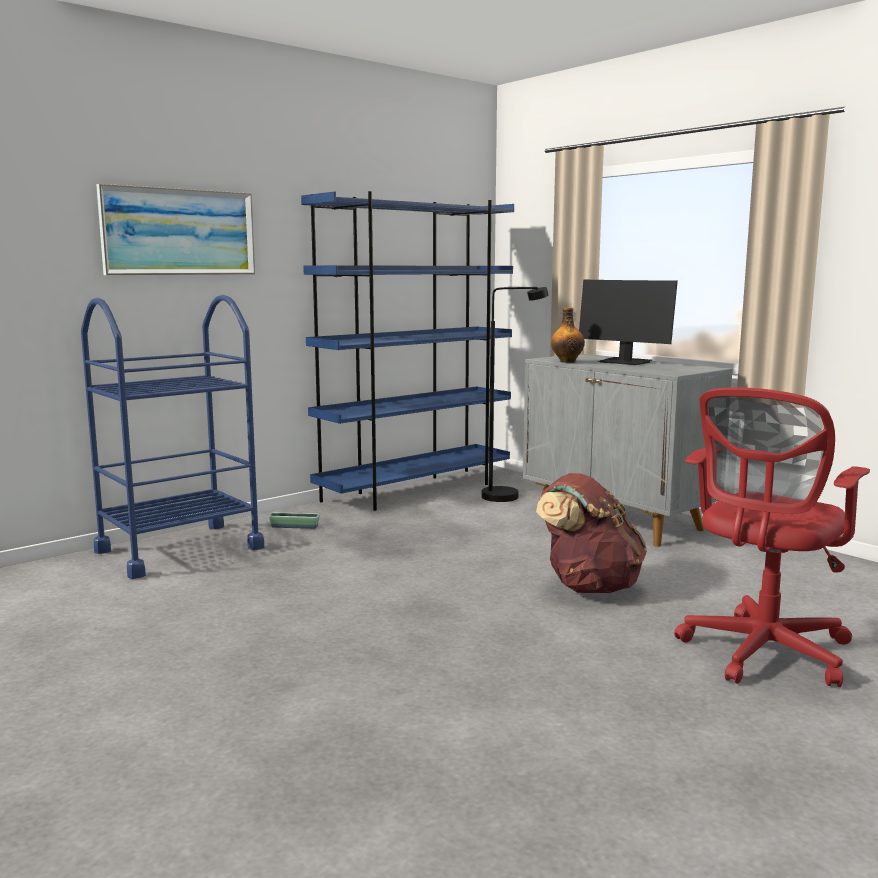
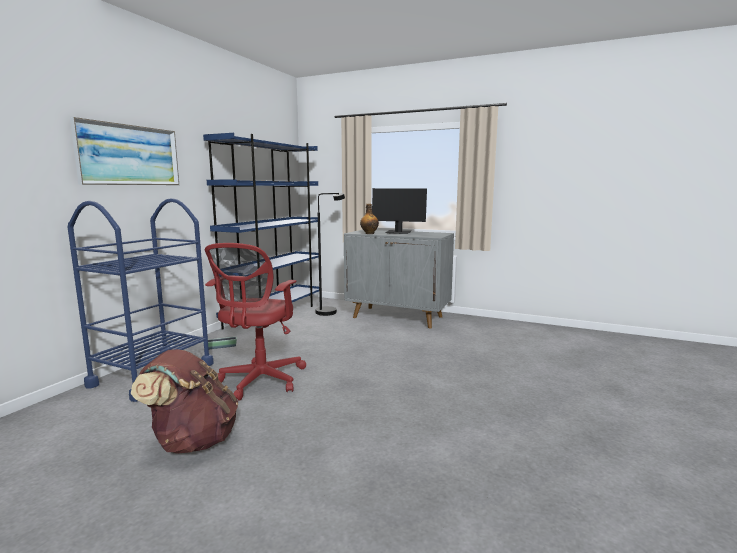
camera: 25 degrees left, 0 degrees up
brown backpack [536,473,647,593] -> brown backpack moved to [131,349,238,454]
red office chair [674,387,870,687] -> red office chair moved to [205,243,306,401]

